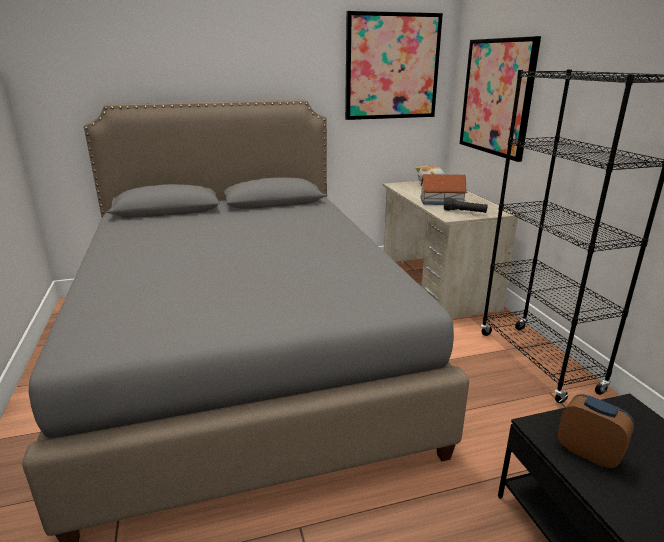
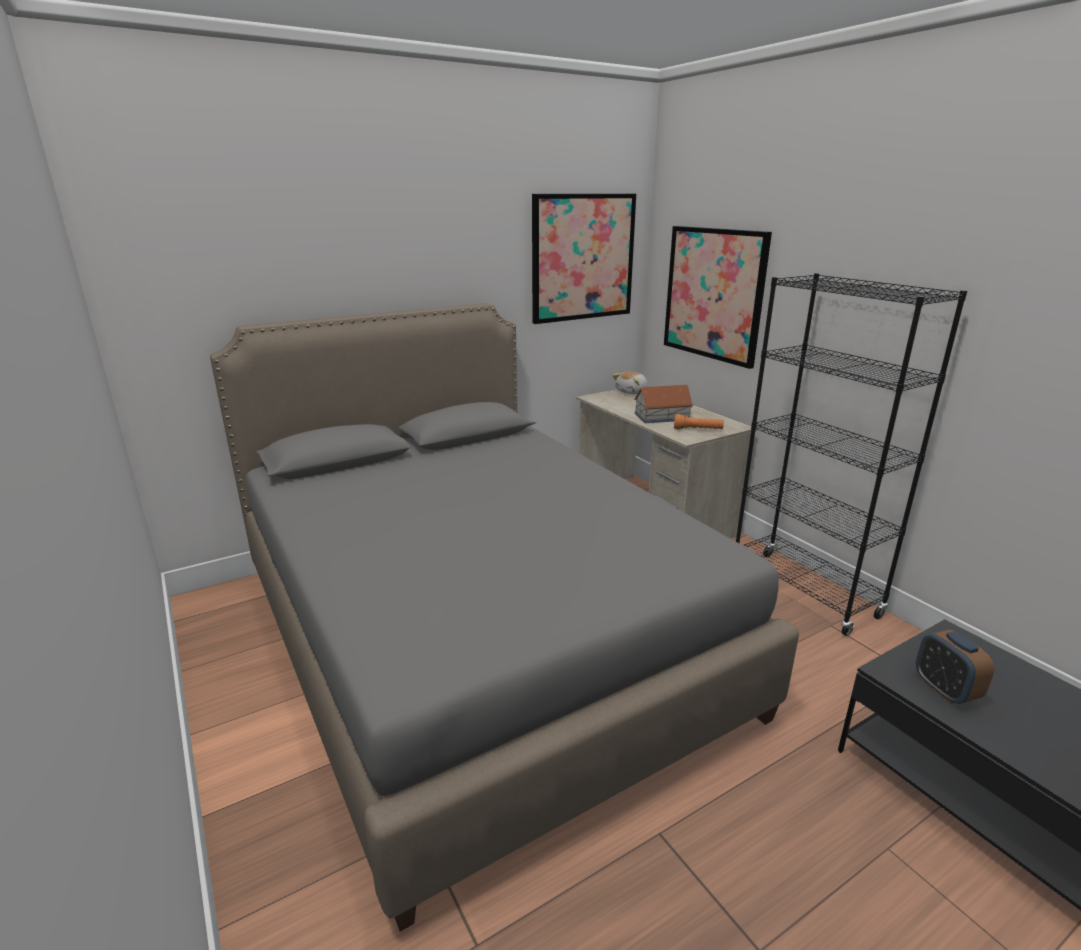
camera: 15 degrees left, 0 degrees up
black flashlight [444,197,488,213] -> orange flashlight [674,414,724,429]
alarm clock [558,394,635,468] -> alarm clock turned 135 degrees counterclockwise [916,630,994,704]

